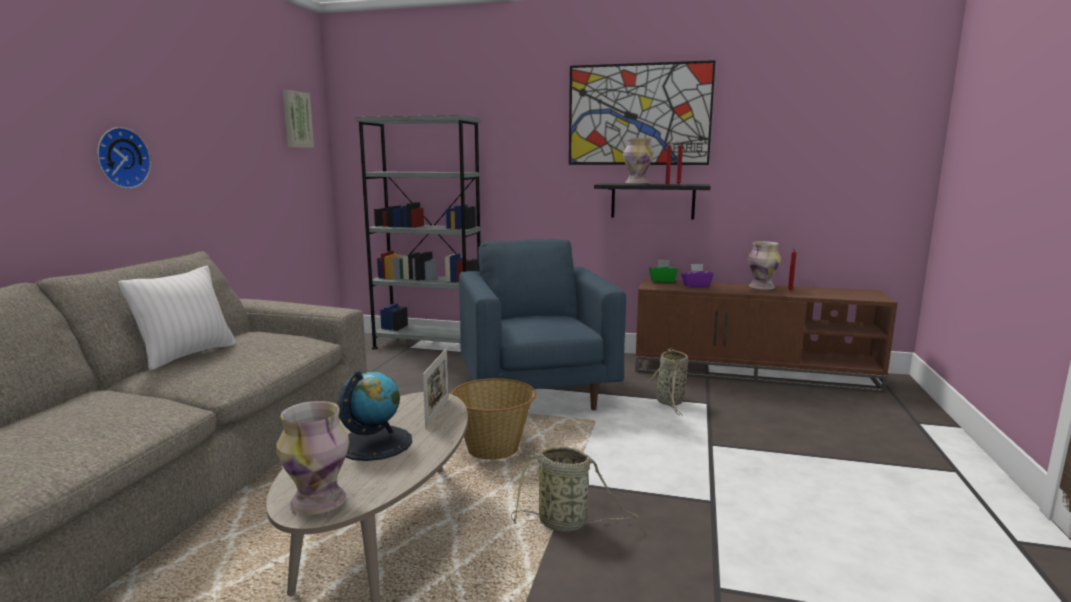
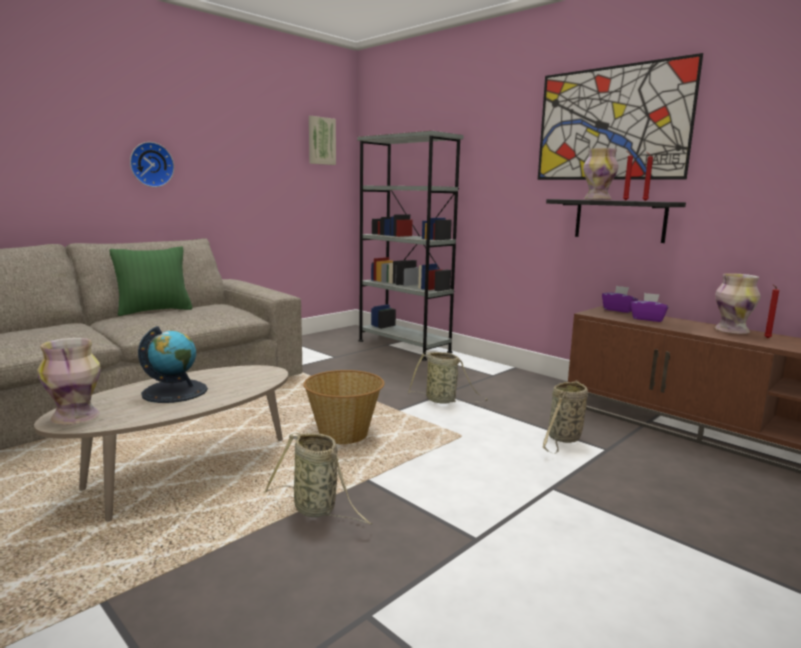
camera: 30 degrees right, 0 degrees up
white pillow [118,266,236,371] -> green pillow [110,246,192,316]
picture frame [423,348,449,429] -> none
blue armchair [459,239,626,410] -> basket [408,352,488,404]
green tissue box [649,260,678,283] -> purple tissue box [602,286,638,313]

